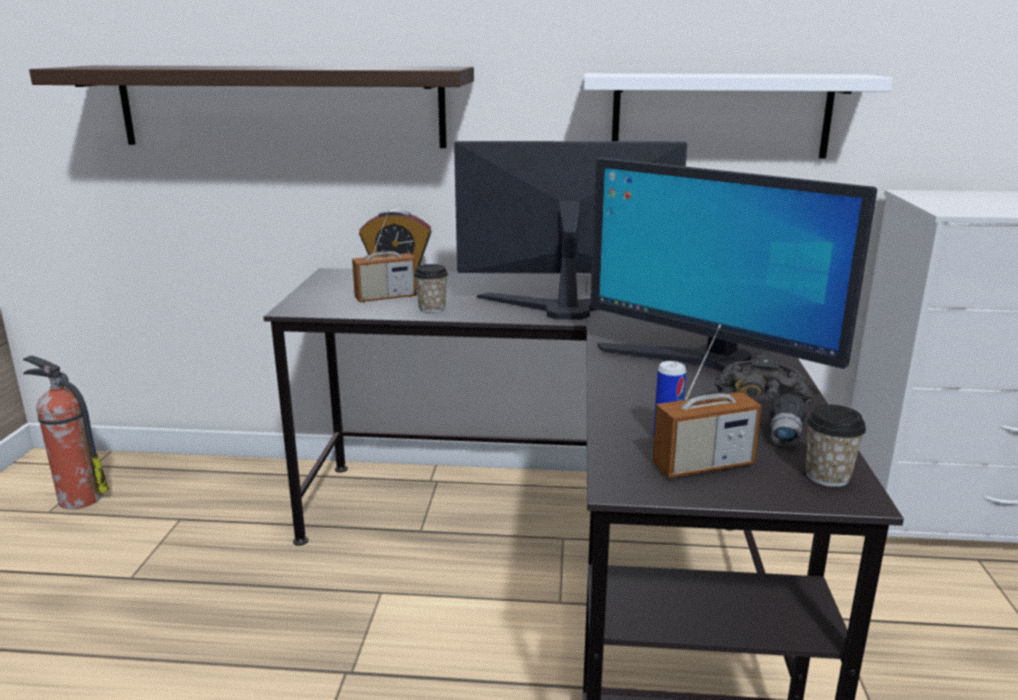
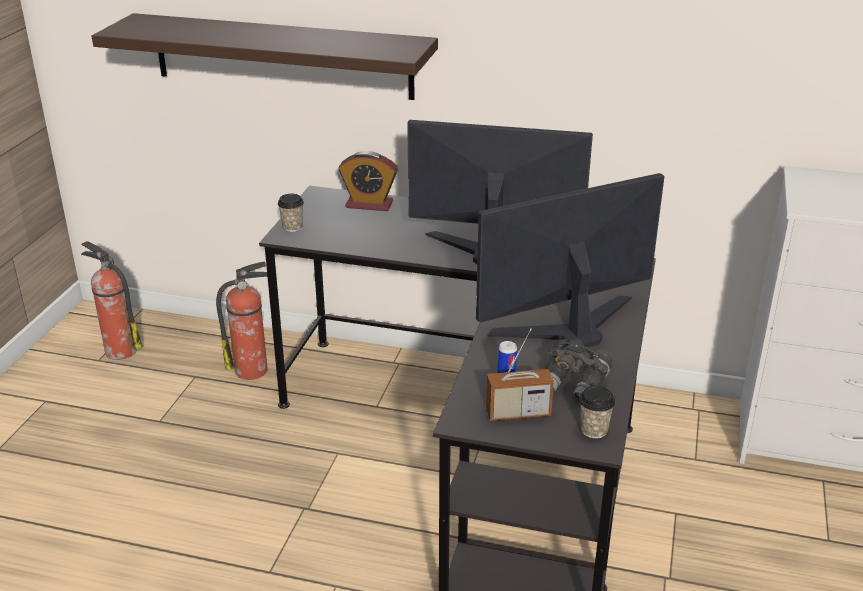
camera: 10 degrees right, 10 degrees up
radio [352,209,417,303] -> none
cup [414,264,448,313] -> cup moved to [278,194,304,232]
white shelf [584,73,893,159] -> none
monitor [590,158,877,404] -> monitor turned 105 degrees clockwise [476,173,665,347]
none -> fire extinguisher [216,261,268,380]

